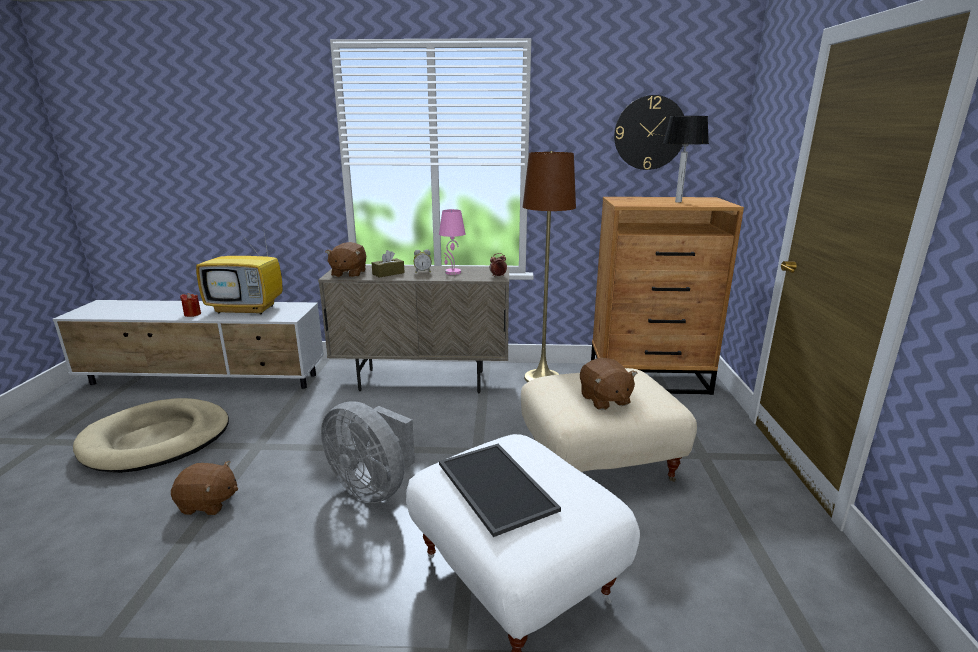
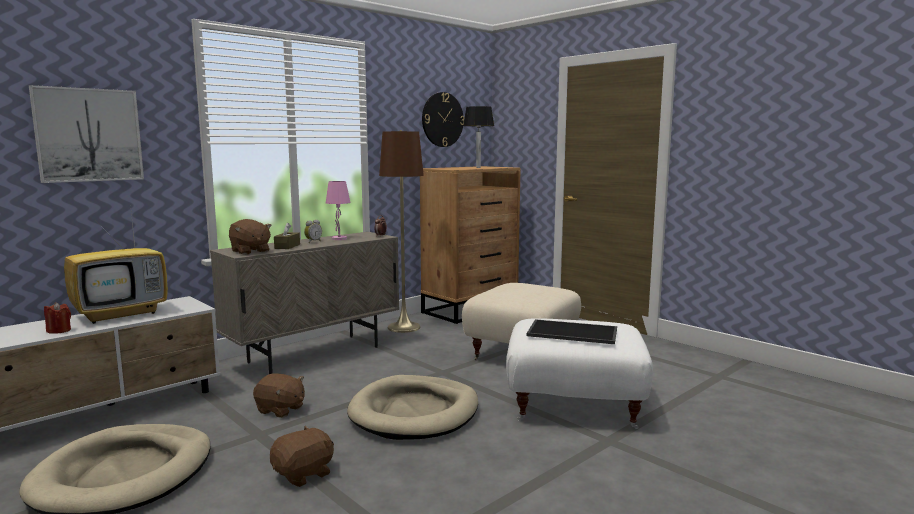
camera: 45 degrees left, 10 degrees down
grey fan [321,401,415,503] -> beige dog bed [347,375,478,440]
brown plush toy [580,358,637,410] -> brown plush toy moved to [253,373,305,418]
none -> picture [29,85,144,183]

